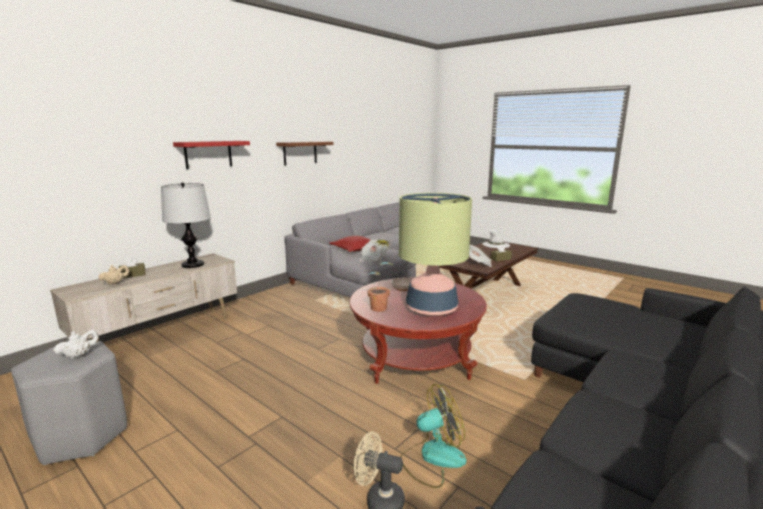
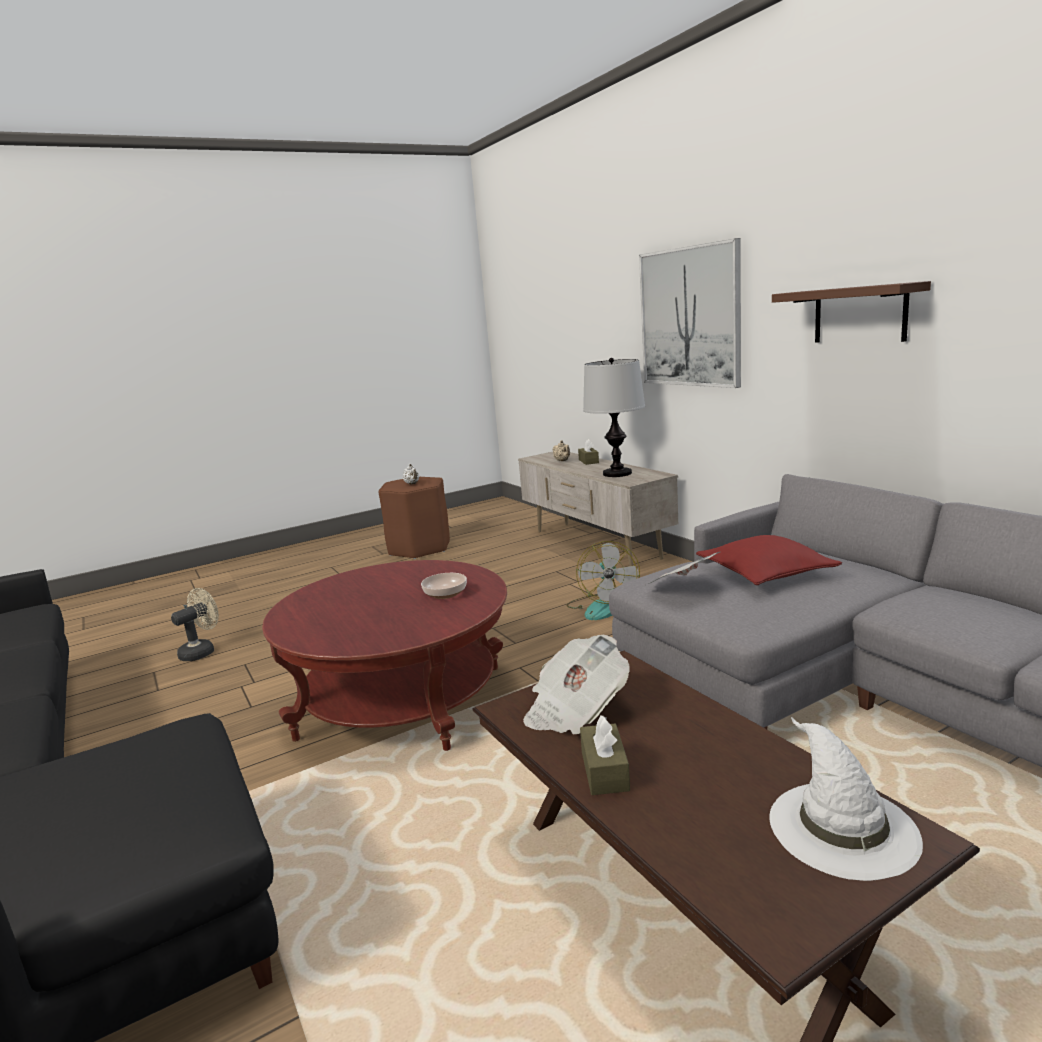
camera: 110 degrees right, 0 degrees up
grey stool [11,341,127,465] -> brown stool [379,477,450,559]
red shelf [173,141,250,169] -> picture [639,238,741,388]
potted plant [368,239,394,312] -> none
table lamp [399,193,472,316] -> none
fan [401,384,466,488] -> fan moved to [567,541,640,620]

